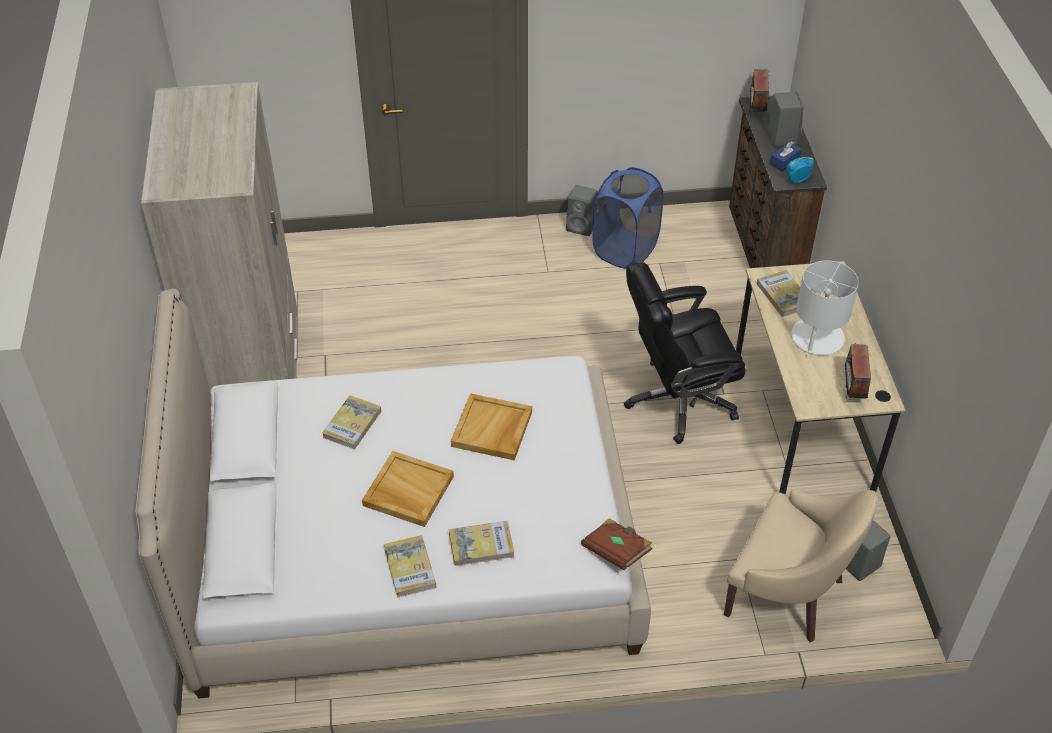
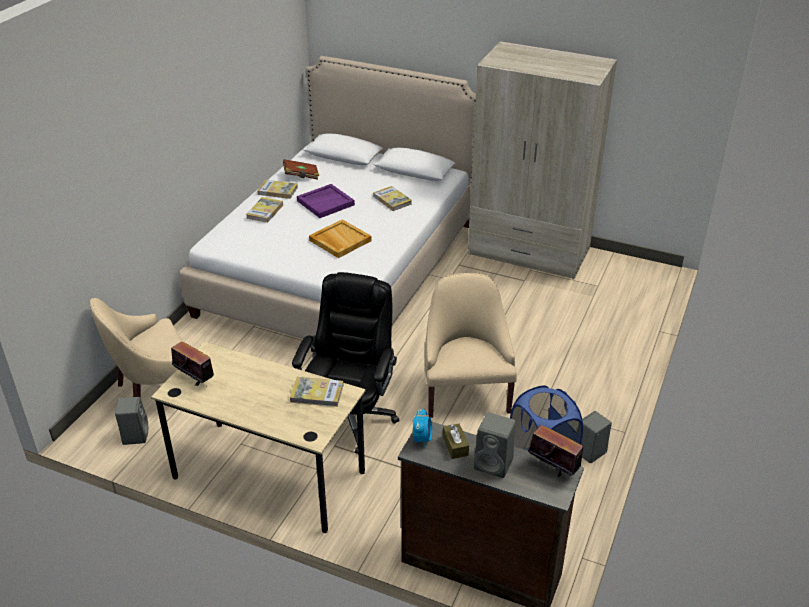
camera: 120 degrees right, 10 degrees down
beige tray [362,451,454,527] -> purple tray [297,184,355,218]
brown book [581,518,652,570] -> brown book moved to [283,159,319,180]
blue tissue box [770,141,802,171] -> brown tissue box [443,424,469,459]
white table lamp [791,260,859,356] -> none
none -> beige armchair [425,273,517,418]

